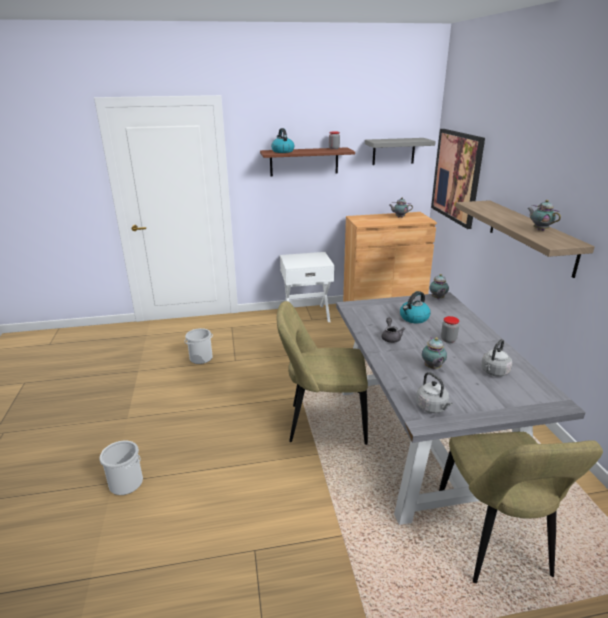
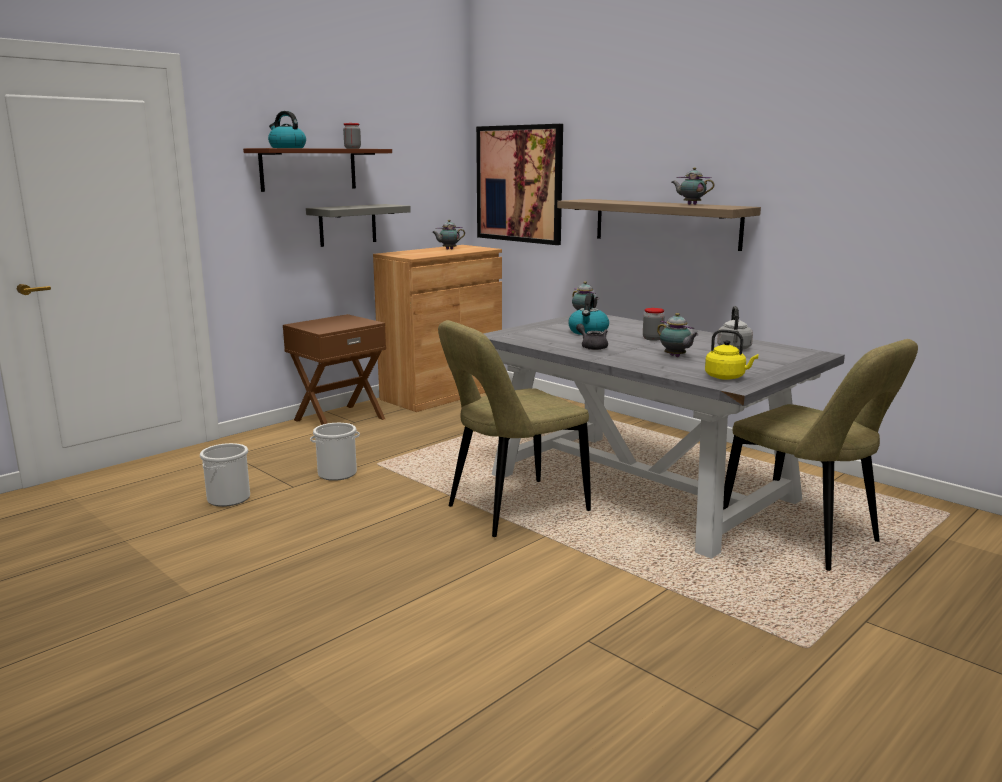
camera: 35 degrees left, 10 degrees down
bucket [99,440,143,495] -> bucket moved to [310,423,360,481]
white nightstand [280,252,334,322] -> brown nightstand [283,314,386,425]
grey shelf [365,138,436,165] -> grey shelf moved to [306,204,411,247]
grey kettle [416,372,452,413] -> yellow kettle [705,329,758,380]

